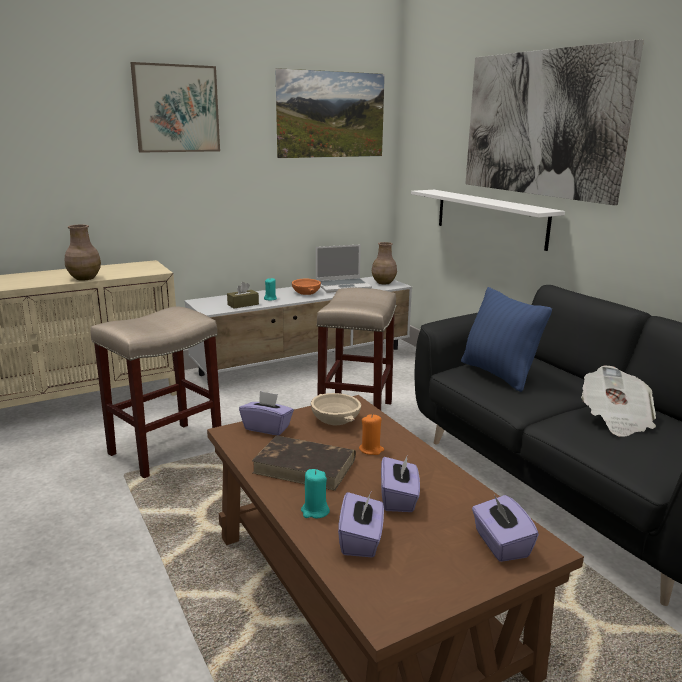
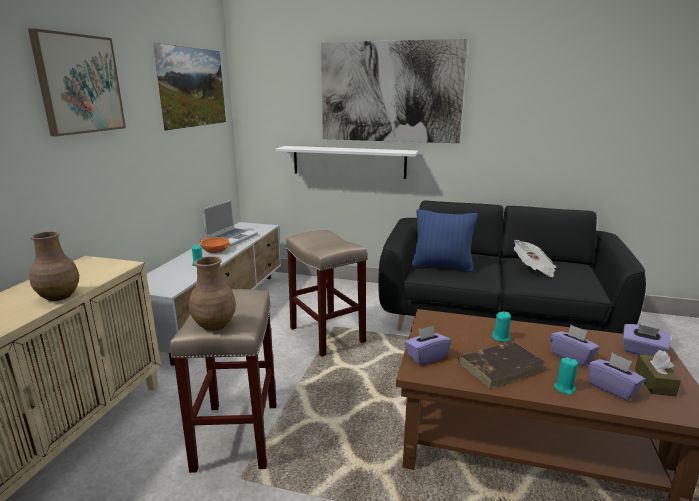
camera: 45 degrees left, 0 degrees up
brown tissue box [227,282,259,308] -> brown tissue box moved to [635,350,681,396]
beige bowl [311,393,361,425] -> none
orange candle [359,414,384,455] -> turquoise candle [492,312,511,342]
brown vase [372,242,397,284] -> brown vase moved to [189,256,236,331]

